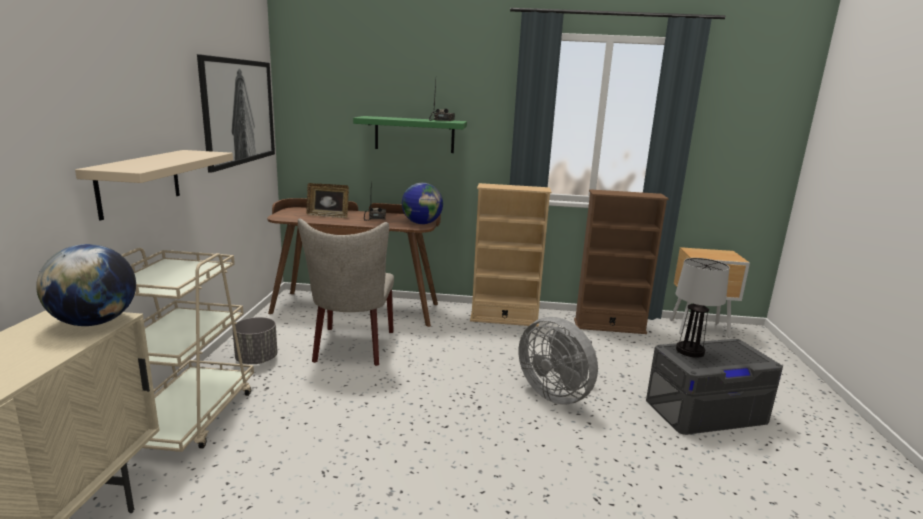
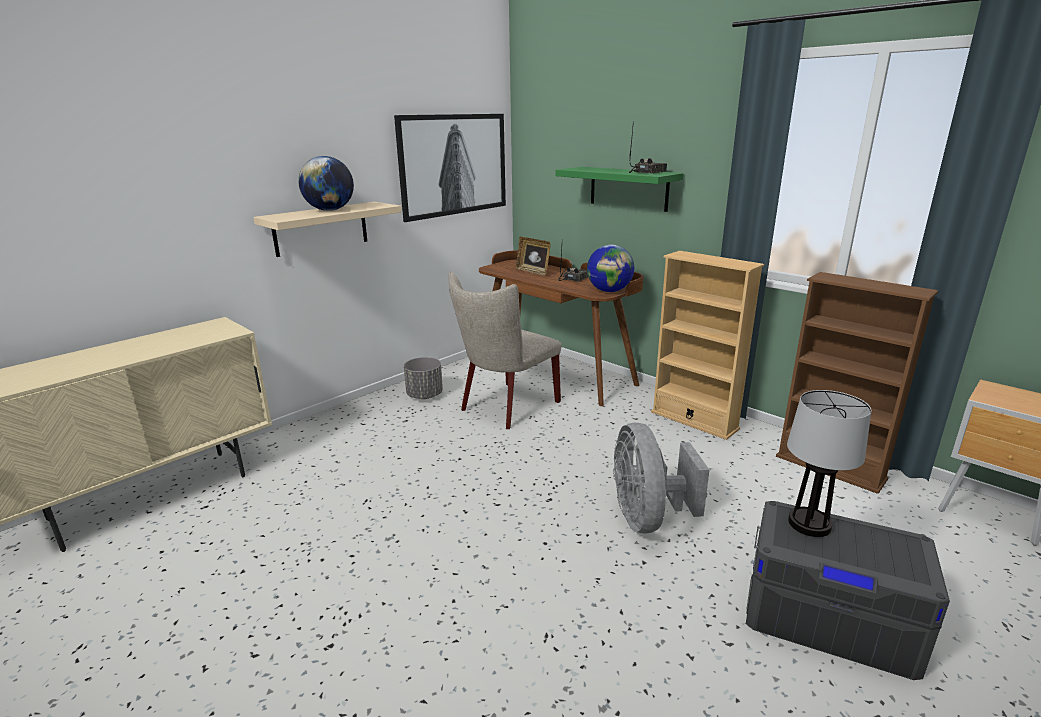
camera: 40 degrees right, 5 degrees up
globe [36,244,136,326] -> globe moved to [298,156,354,211]
beige cart [122,248,254,452] -> none

